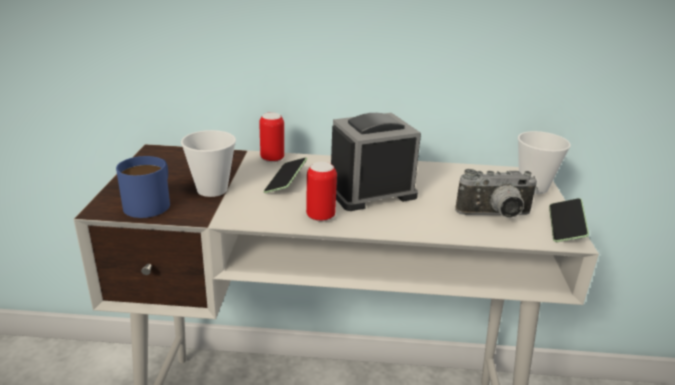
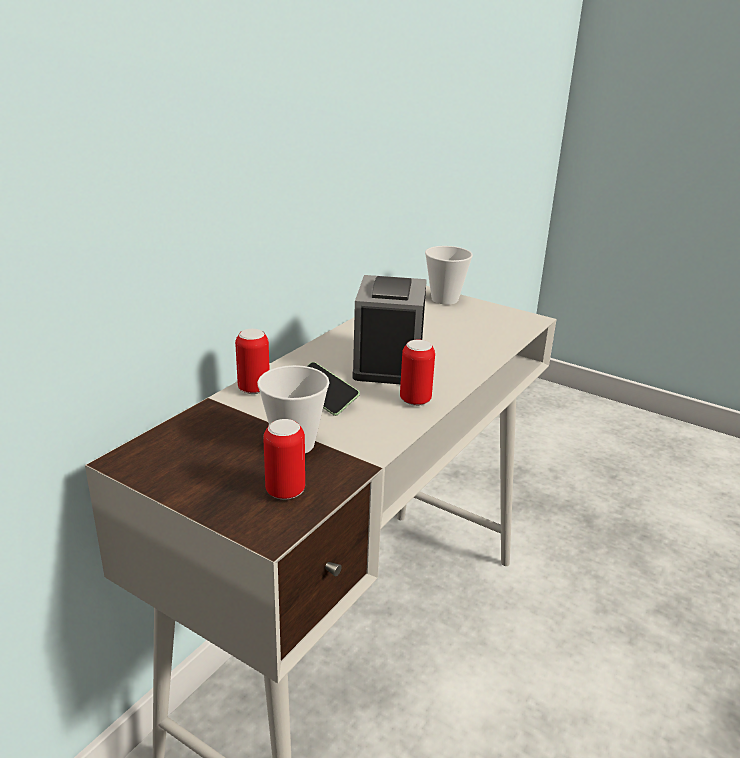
camera: 60 degrees left, 0 degrees up
blue mug [116,156,170,218] -> can [263,419,305,499]
camera [455,169,538,218] -> none
phone [549,198,589,242] -> none

